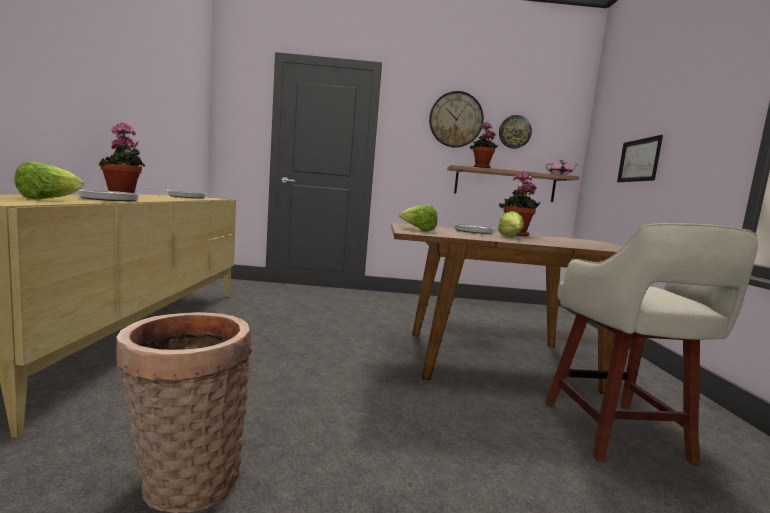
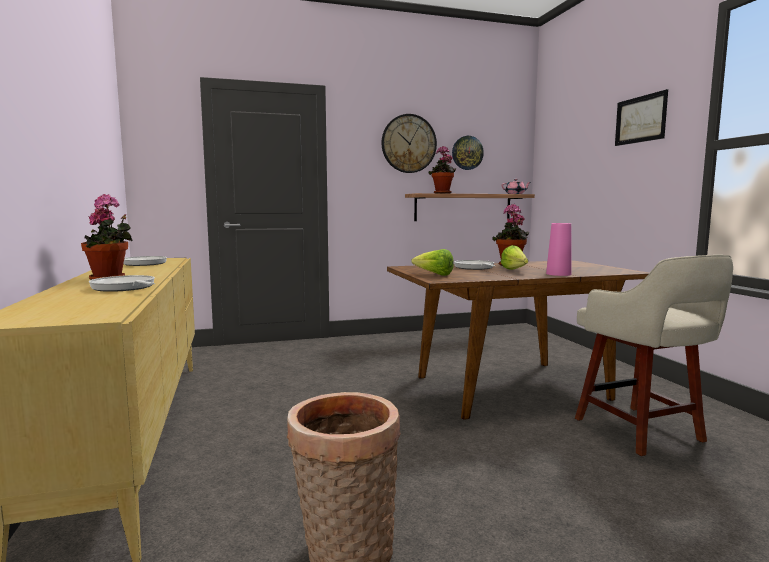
camera: 15 degrees left, 0 degrees up
lettuce [14,161,84,200] -> none
picture [617,135,663,182] -> picture moved to [615,89,668,146]
none -> pink vase [546,223,572,276]

